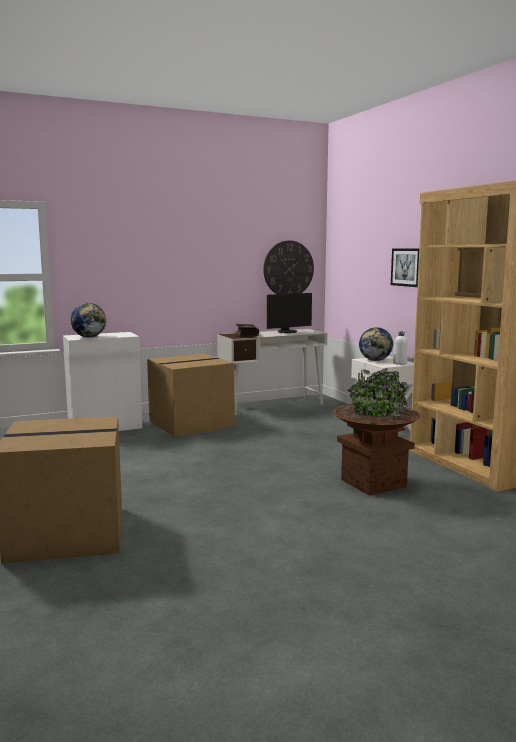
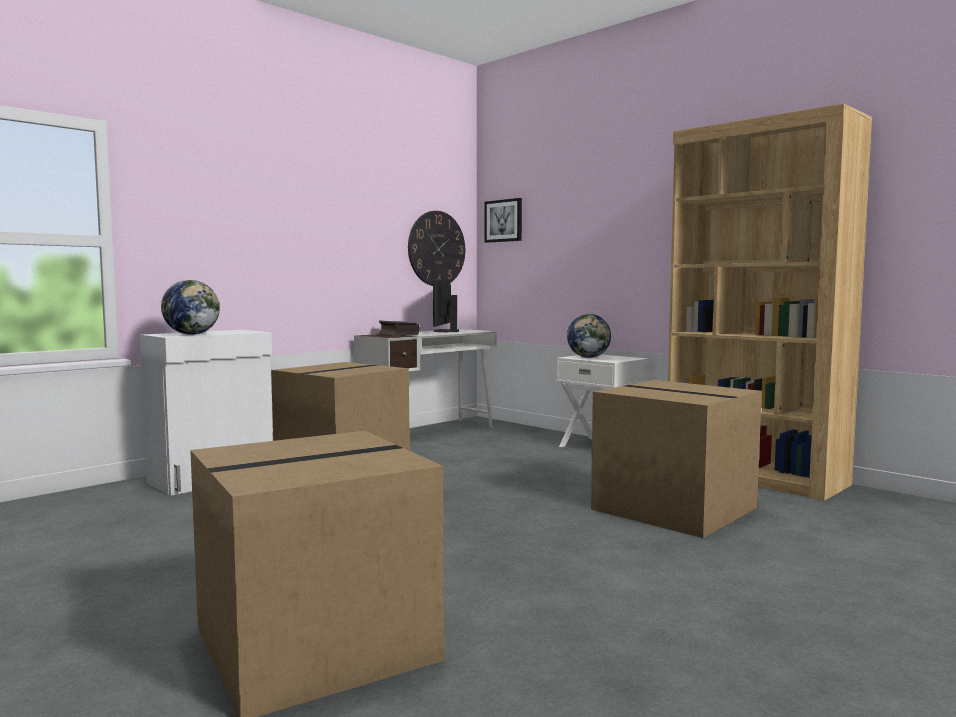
camera: 20 degrees left, 5 degrees down
monitor [267,293,312,333] -> monitor turned 150 degrees clockwise [433,279,459,332]
brown planter [333,368,421,495] -> cardboard box [591,380,762,538]
picture [391,248,419,287] -> picture moved to [484,198,522,243]
white bottle [393,331,407,365] -> none

